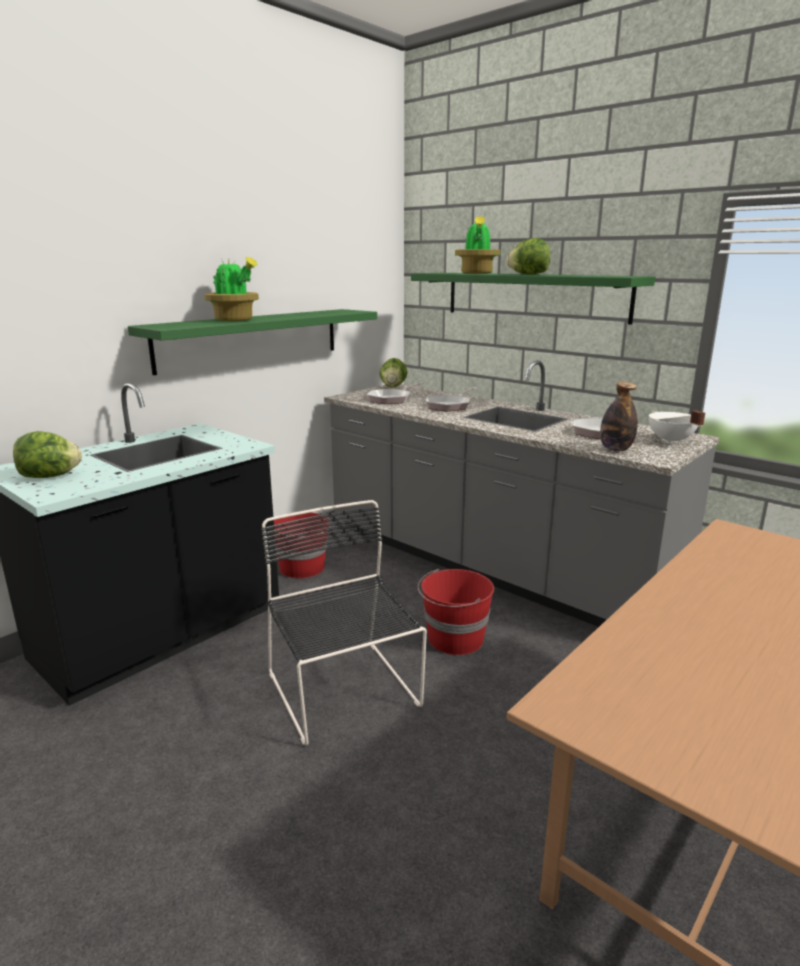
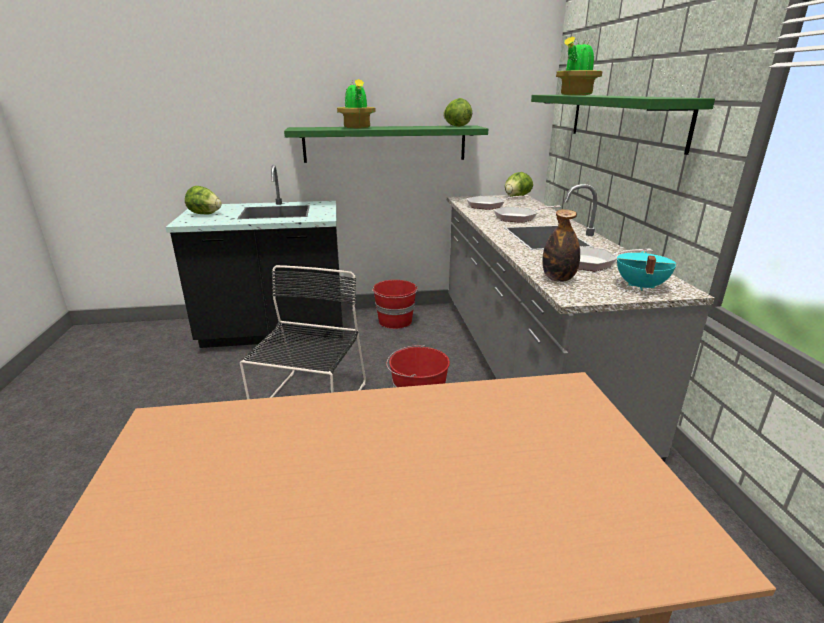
camera: 40 degrees right, 5 degrees up
lettuce [506,238,550,275] -> lettuce moved to [443,98,472,127]
white cooking pot [649,410,705,444] -> turquoise cooking pot [617,251,676,291]

